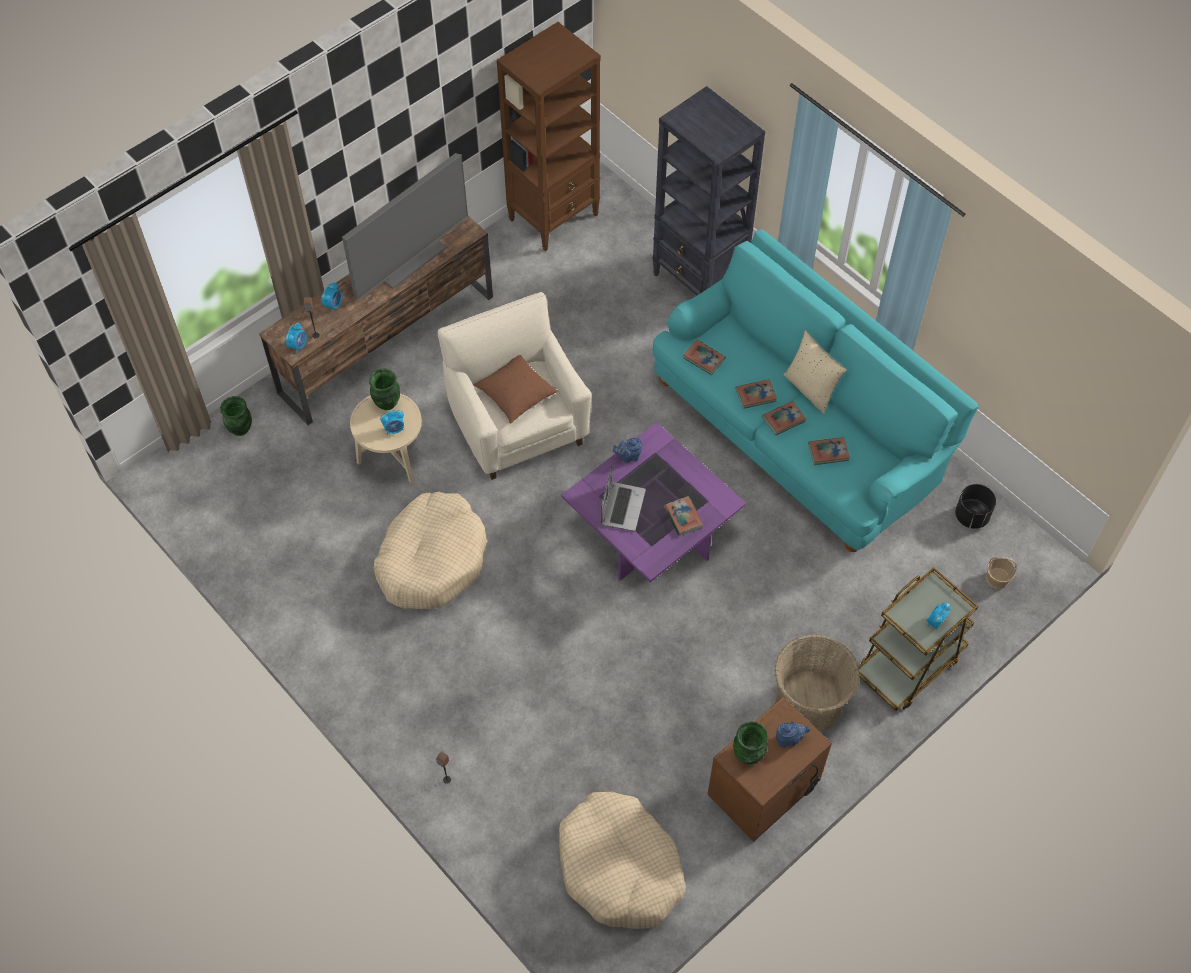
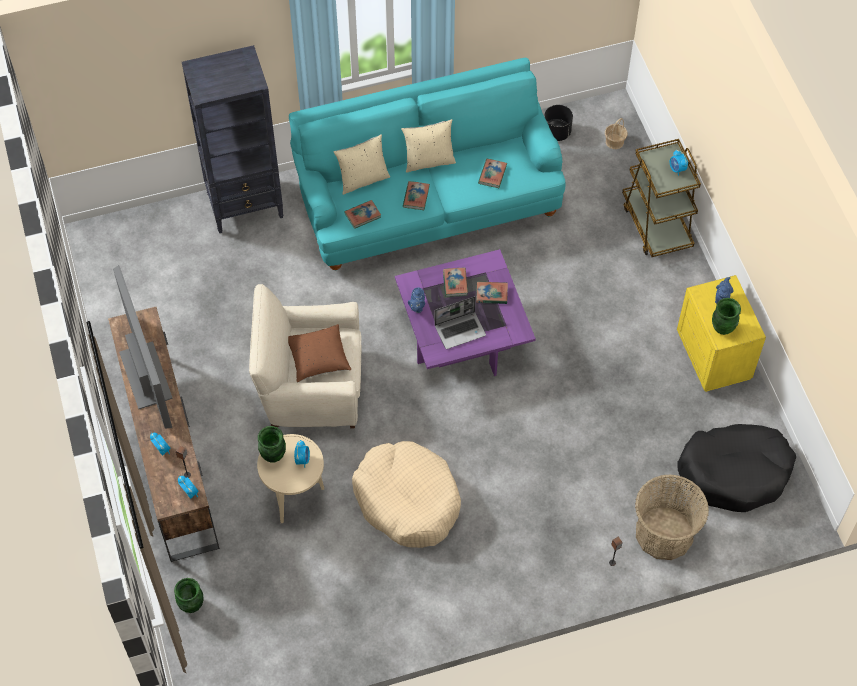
camera: 65 degrees left, 0 degrees up
brown bookcase [497,22,601,251] -> none
beige dog bed [559,792,686,929] -> black dog bed [677,424,796,512]
laptop [601,465,646,531] -> laptop turned 120 degrees clockwise [434,296,486,349]
brown nightstand [708,697,832,841] -> yellow nightstand [677,275,766,392]
book [762,401,806,435] -> book moved to [443,268,468,297]
basket [774,634,859,731] -> basket moved to [635,475,709,560]
none -> beige pillow [334,134,390,195]

